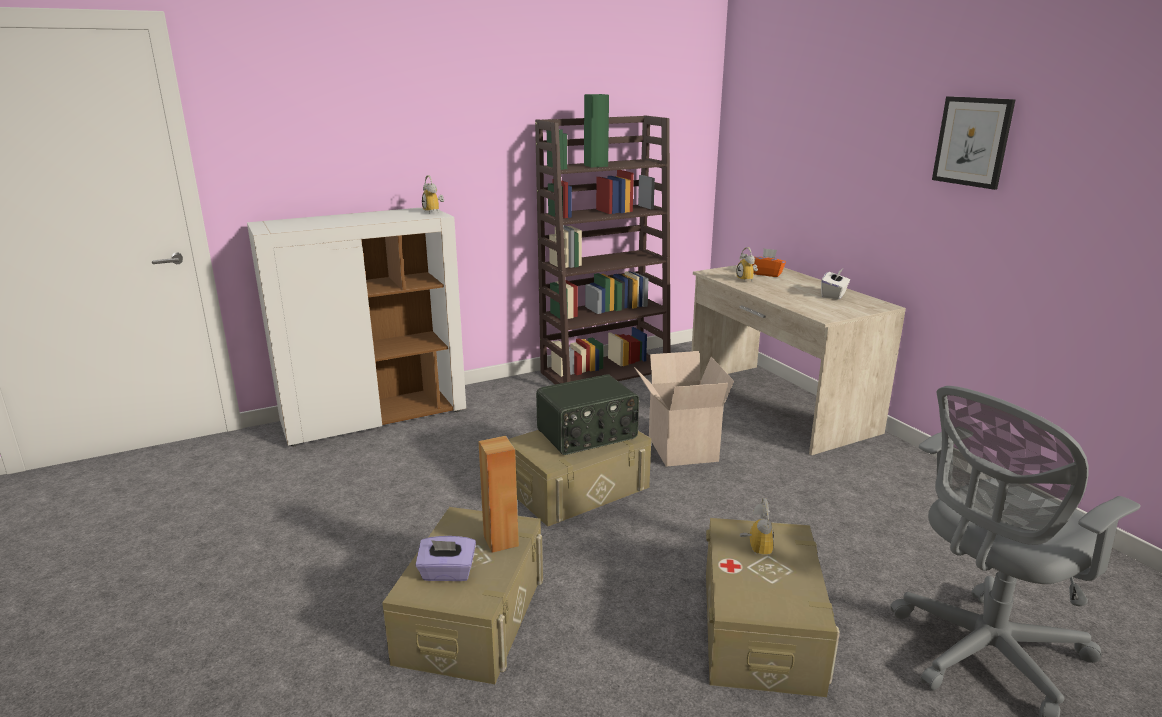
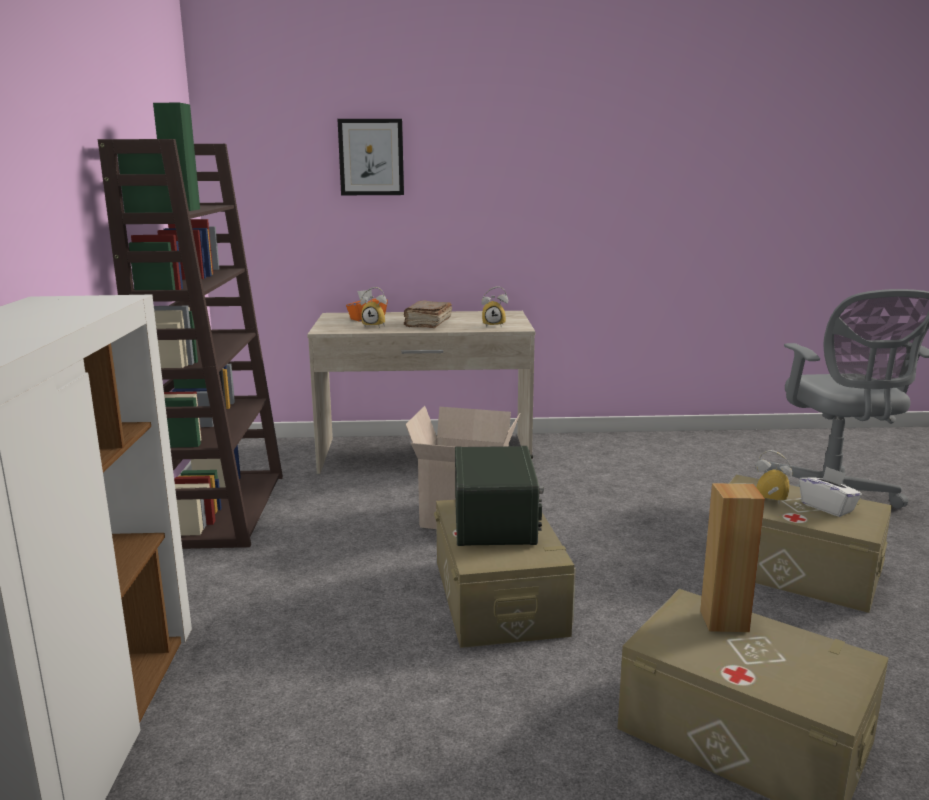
camera: 65 degrees left, 5 degrees down
purple tissue box [415,536,476,581] -> none
alarm clock [422,175,444,214] -> alarm clock moved to [481,286,508,327]
white tissue box [821,269,850,300] -> white tissue box moved to [799,466,862,517]
picture [932,96,1016,190] -> picture moved to [338,119,404,195]
none -> brown book [404,300,452,328]

